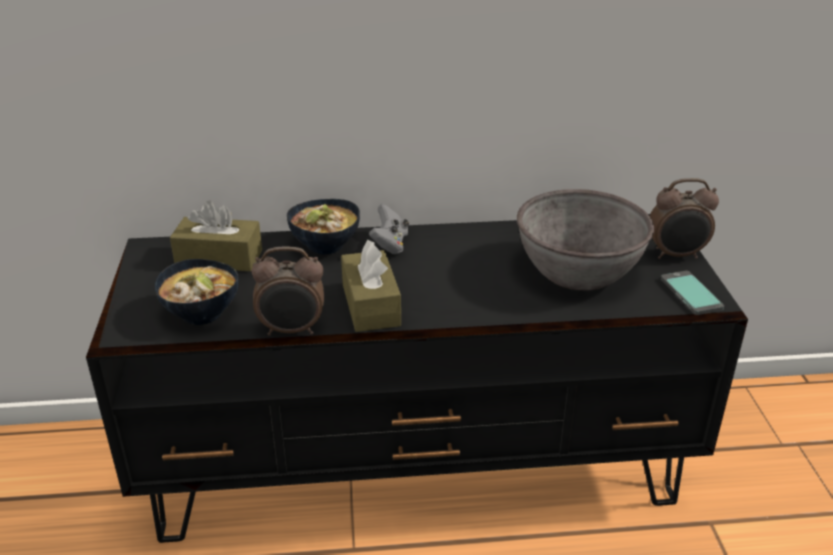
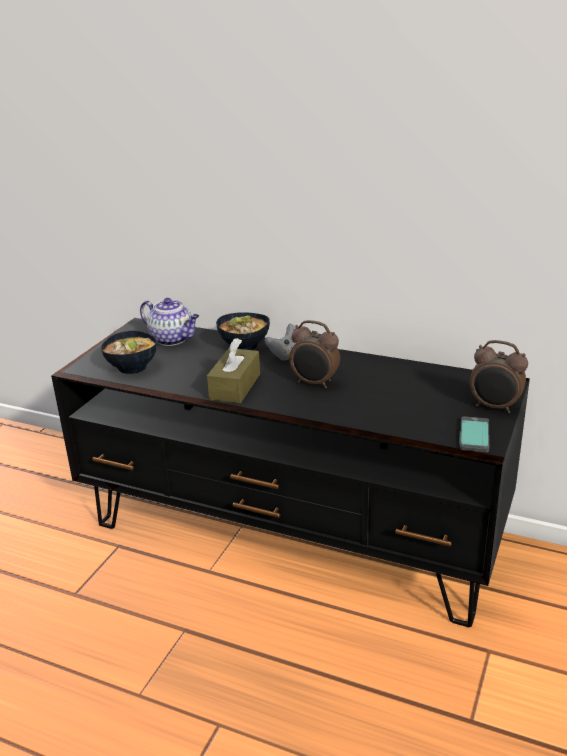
camera: 30 degrees right, 5 degrees down
brown tissue box [170,200,262,271] -> teapot [140,298,199,346]
alarm clock [252,246,324,336] -> alarm clock moved to [289,320,340,389]
grey bowl [517,189,654,291] -> none

